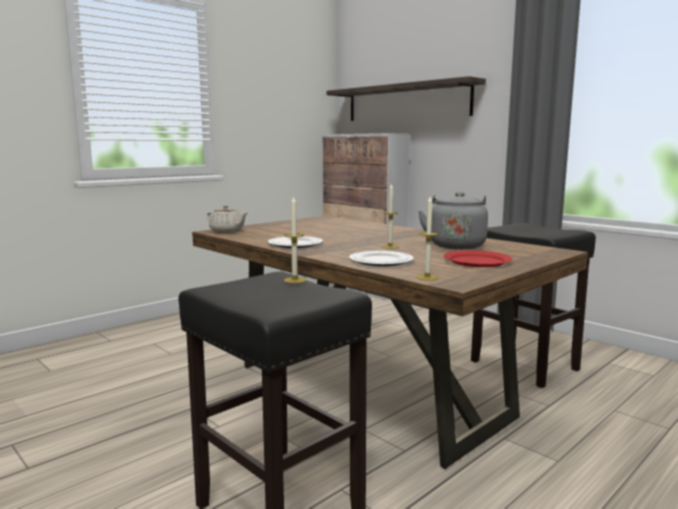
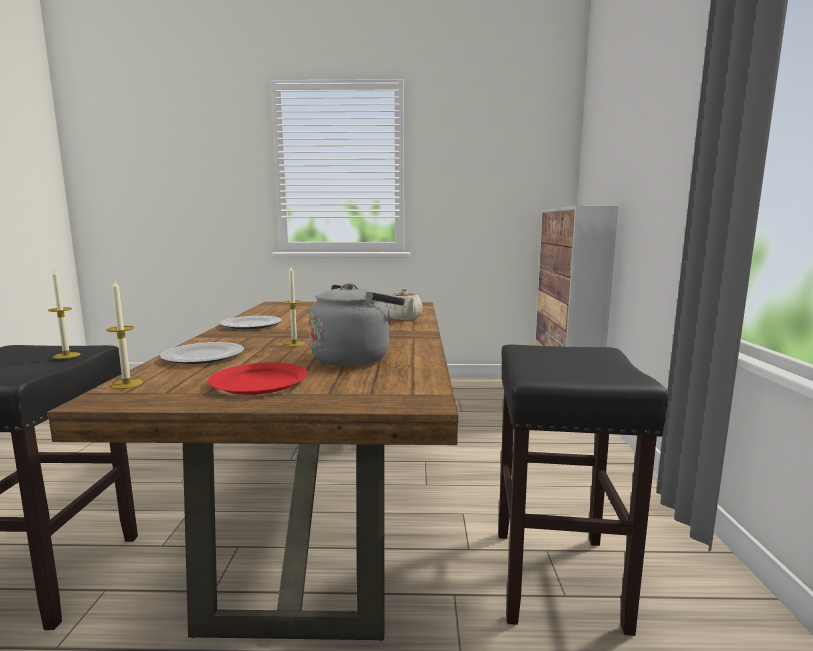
camera: 45 degrees right, 0 degrees up
beige teapot [207,205,247,233] -> beige teapot moved to [386,288,423,320]
shelf [327,76,486,121] -> none

